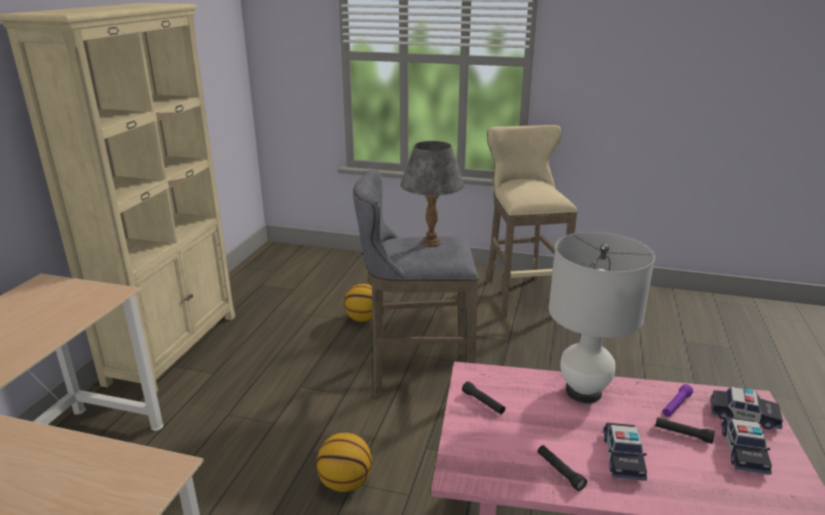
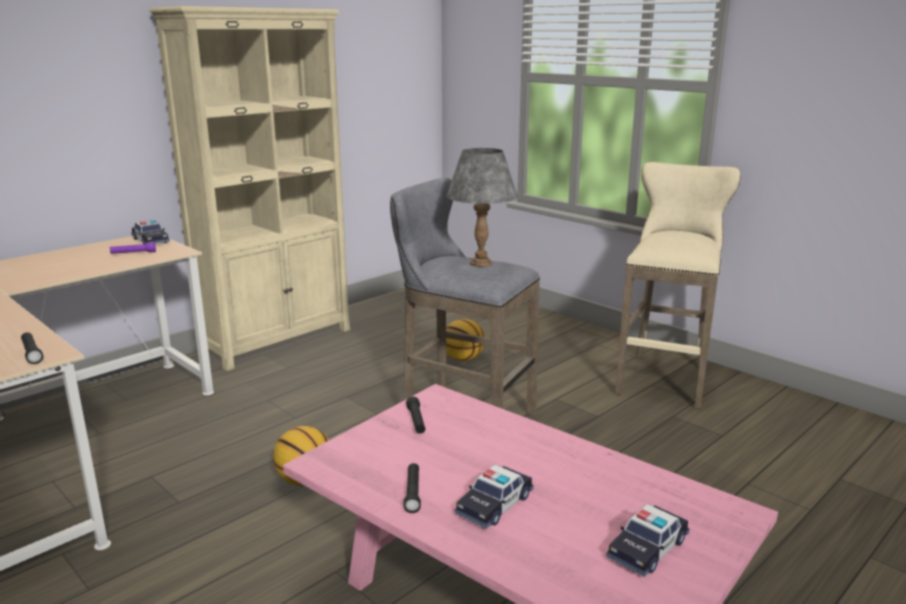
camera: 30 degrees right, 5 degrees down
white table lamp [548,232,655,403] -> none
black flashlight [655,417,715,444] -> black flashlight moved to [21,332,43,364]
purple flashlight [663,384,693,417] -> purple flashlight moved to [110,242,156,254]
toy car [711,387,783,430] -> toy car moved to [131,220,170,244]

